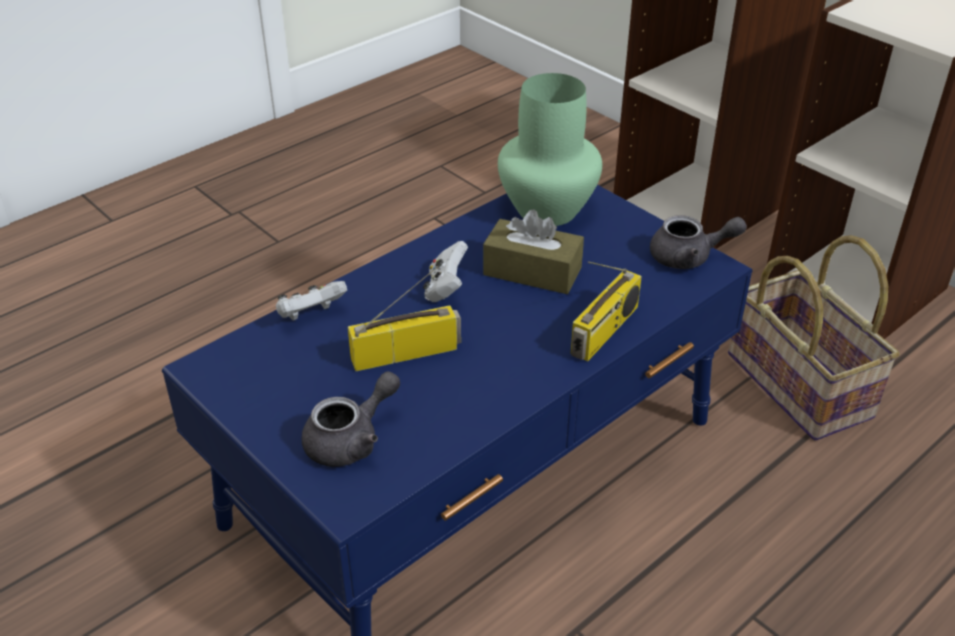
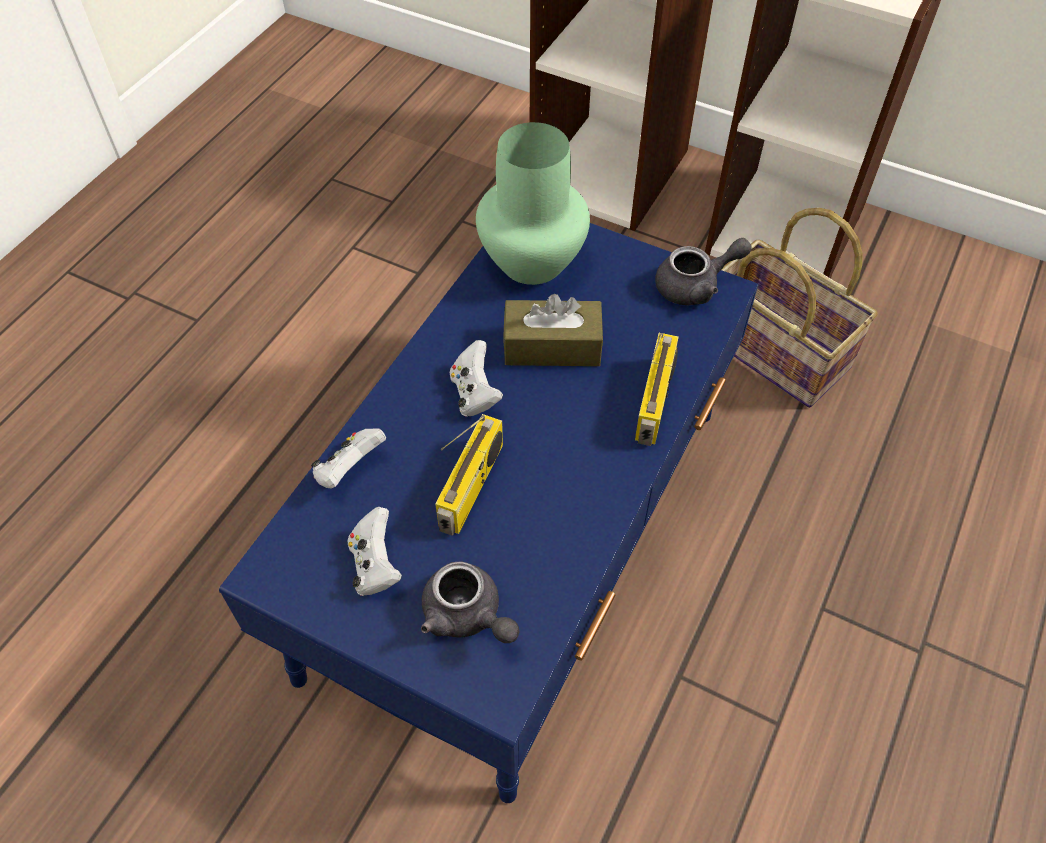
camera: 20 degrees left, 15 degrees up
grey teapot [302,371,400,467] -> grey teapot turned 105 degrees clockwise [421,562,520,643]
radio [348,266,461,371] -> radio turned 150 degrees clockwise [435,414,503,536]
none -> white game controller [348,507,402,596]

